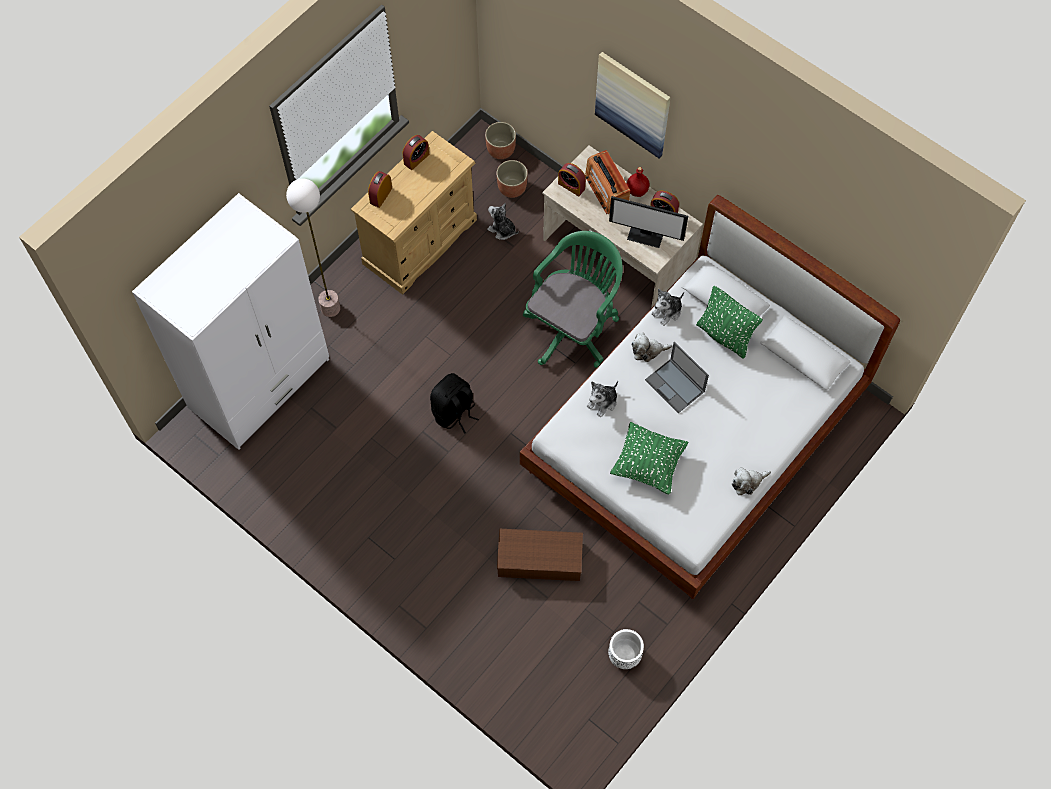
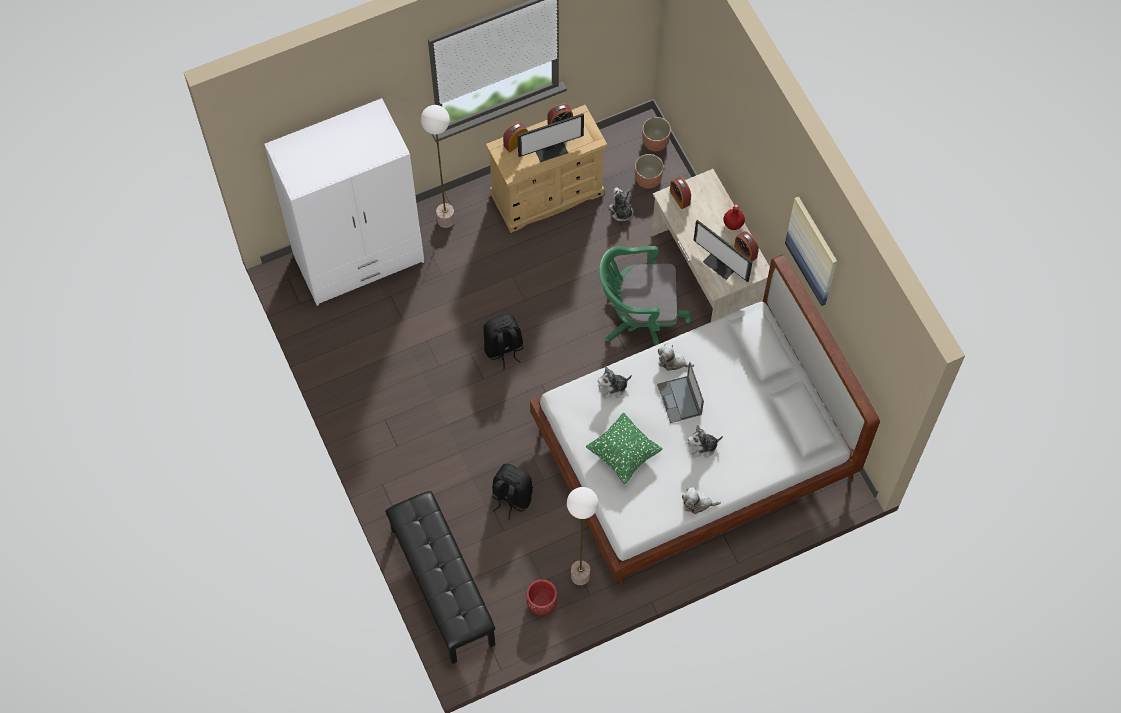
camera: 25 degrees right, 0 degrees up
brown storage box [497,528,583,581] -> black backpack [492,464,533,520]
green office chair [523,231,623,368] -> green office chair turned 150 degrees counterclockwise [599,246,691,346]
radio [585,150,630,214] -> none
picture [595,52,670,158] -> picture moved to [785,197,837,306]
white planter [608,629,644,669] -> red planter [527,579,557,615]
plush toy [651,289,684,326] -> plush toy moved to [688,425,723,458]
green pillow [696,286,763,359] -> none
none -> black bench [385,491,495,664]
none -> monitor [517,113,584,162]
none -> floor lamp [567,487,598,585]

